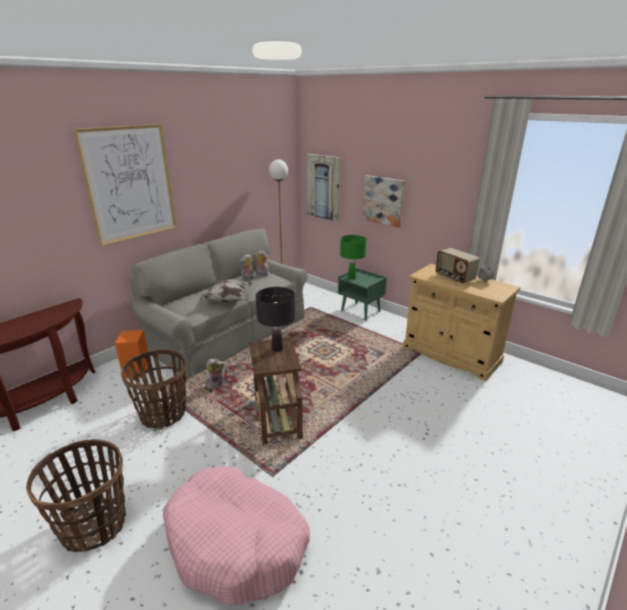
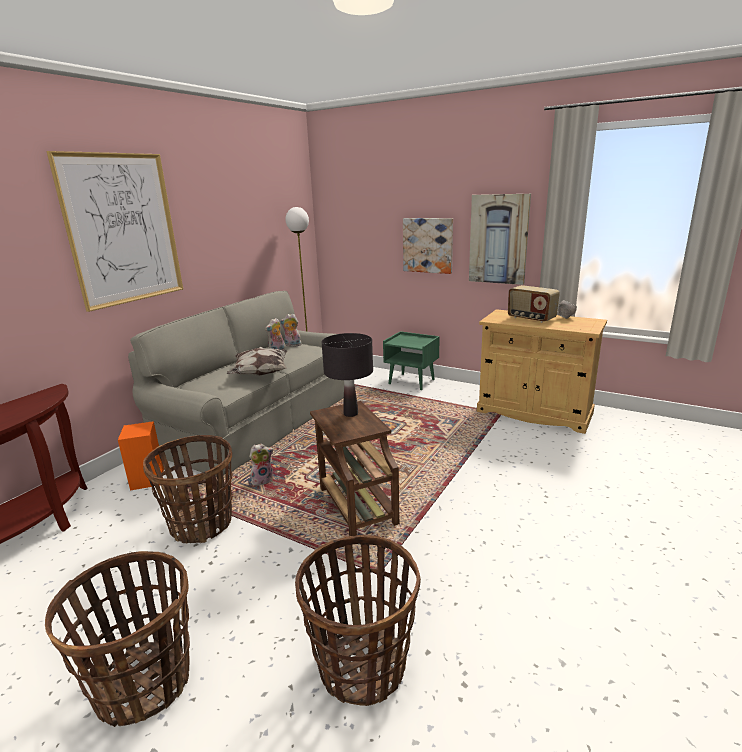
camera: 10 degrees left, 5 degrees down
pink dog bed [163,466,310,606] -> basket [295,535,421,706]
picture [307,154,341,221] -> picture moved to [469,194,531,285]
green table lamp [340,235,367,279] -> none

